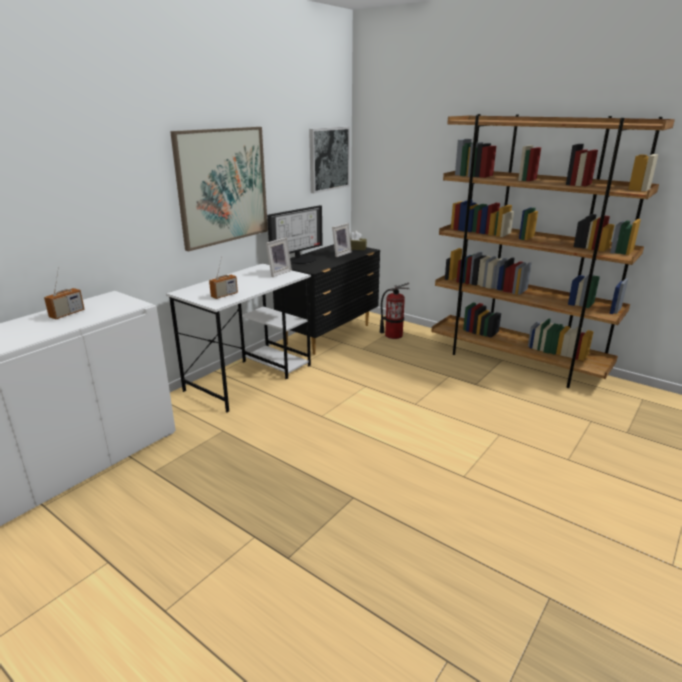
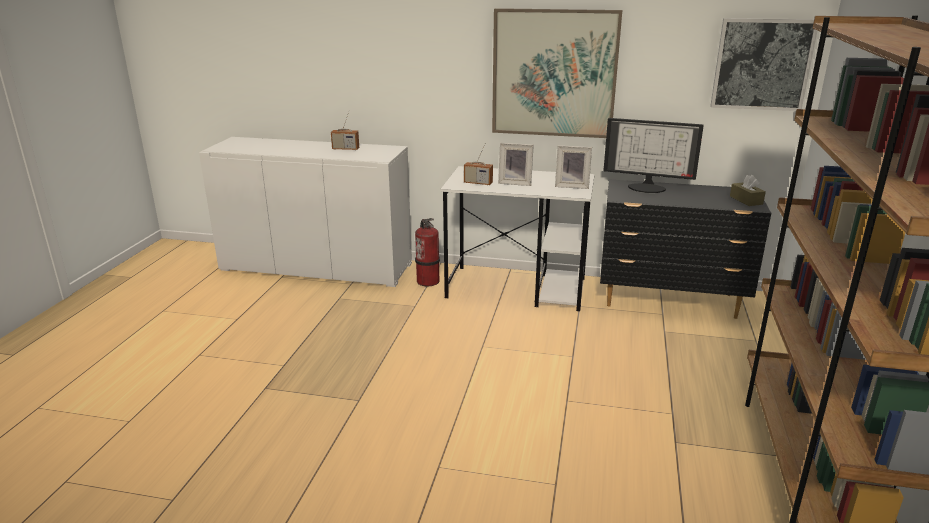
camera: 65 degrees right, 0 degrees up
picture frame [332,223,352,257] -> picture frame moved to [498,143,534,186]
fire extinguisher [380,282,409,339] -> fire extinguisher moved to [415,218,440,286]

